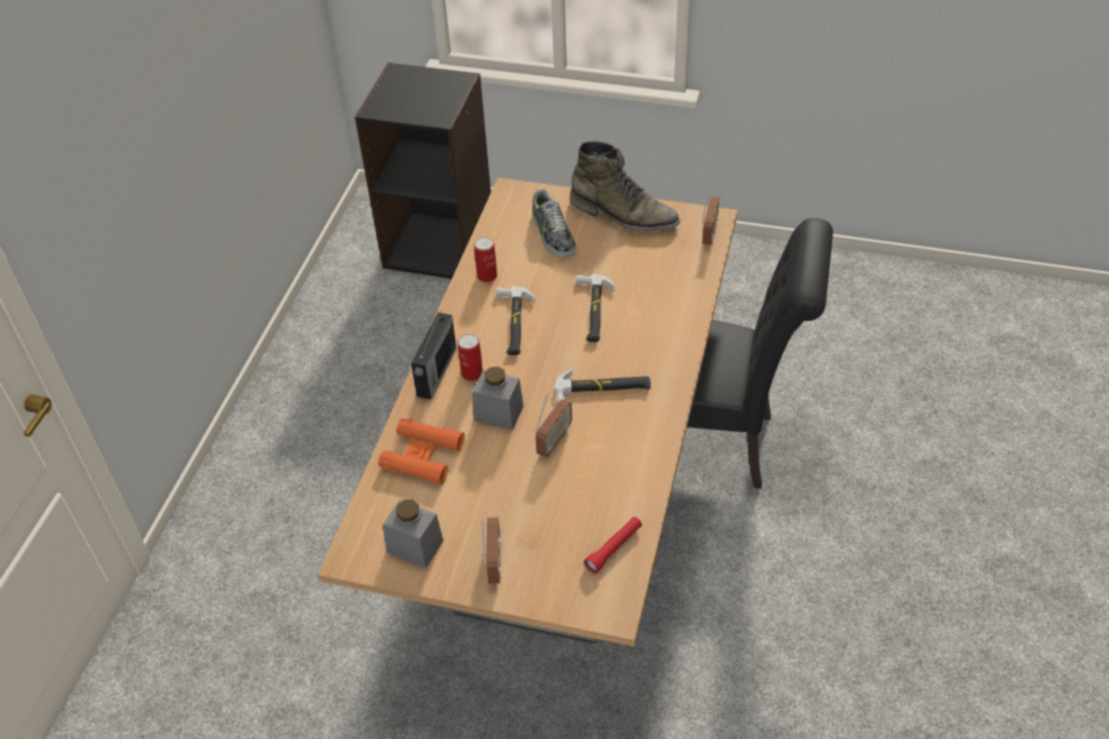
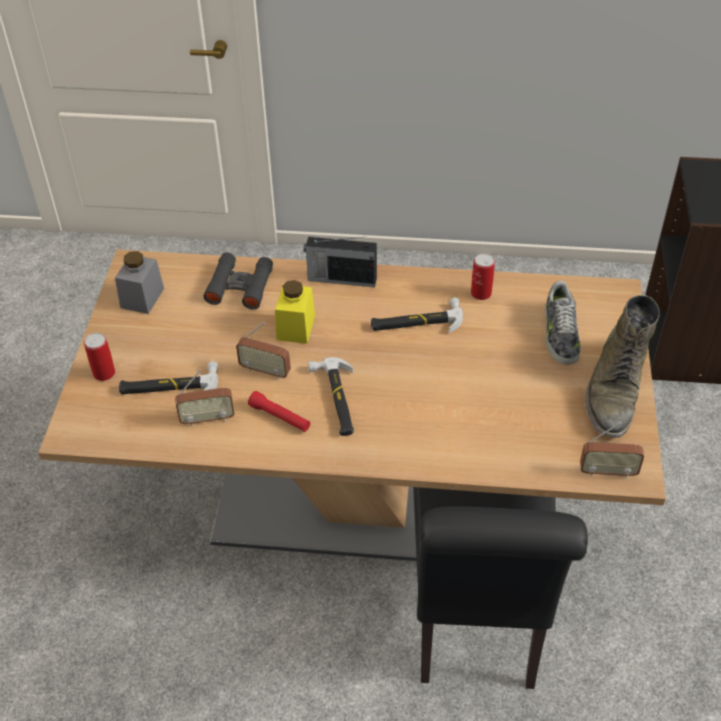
camera: 80 degrees right, 0 degrees up
orange binoculars [378,418,465,485] -> black binoculars [203,253,273,310]
can [458,334,483,381] -> can moved to [84,333,115,381]
grey jar [472,367,524,430] -> yellow jar [275,280,315,344]
radio [481,517,501,584] -> radio moved to [175,369,234,427]
shoe [532,188,576,258] -> shoe turned 60 degrees counterclockwise [545,281,580,365]
hammer [576,274,615,342] -> hammer moved to [119,361,218,394]
red flashlight [584,517,642,574] -> red flashlight moved to [248,391,310,432]

